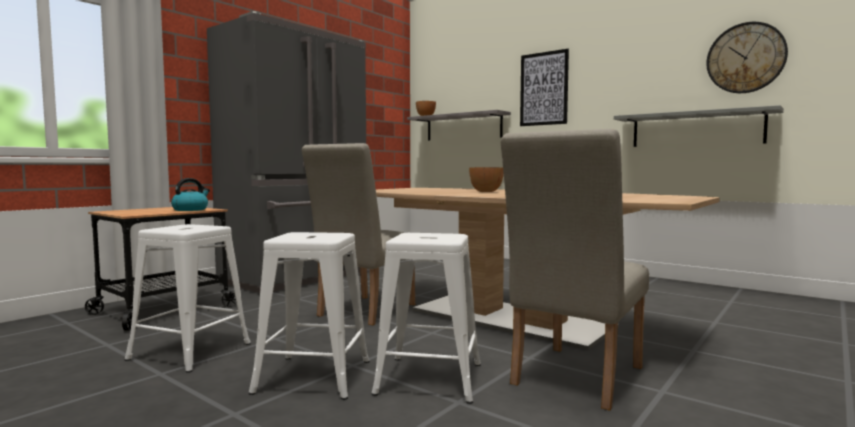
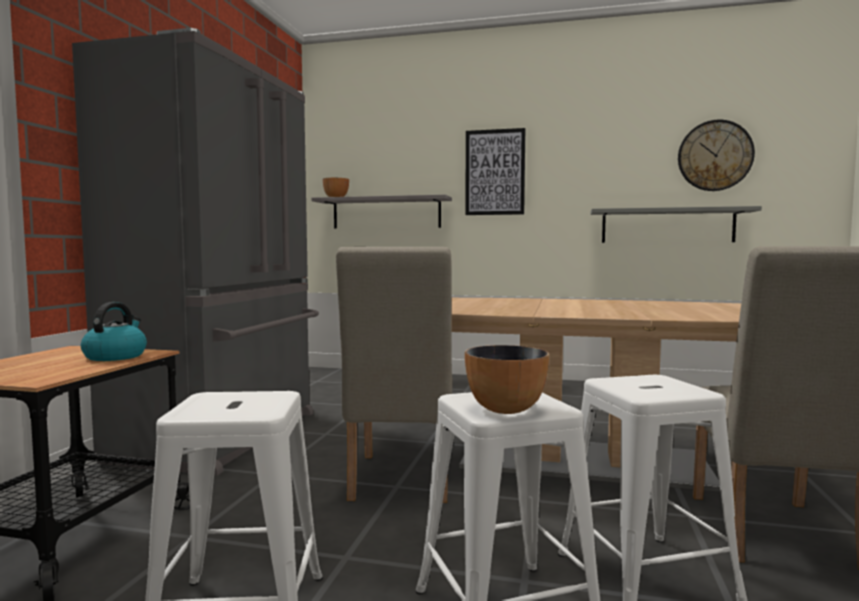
camera: 25 degrees left, 0 degrees up
bowl [469,167,504,192] -> bowl moved to [465,345,549,414]

